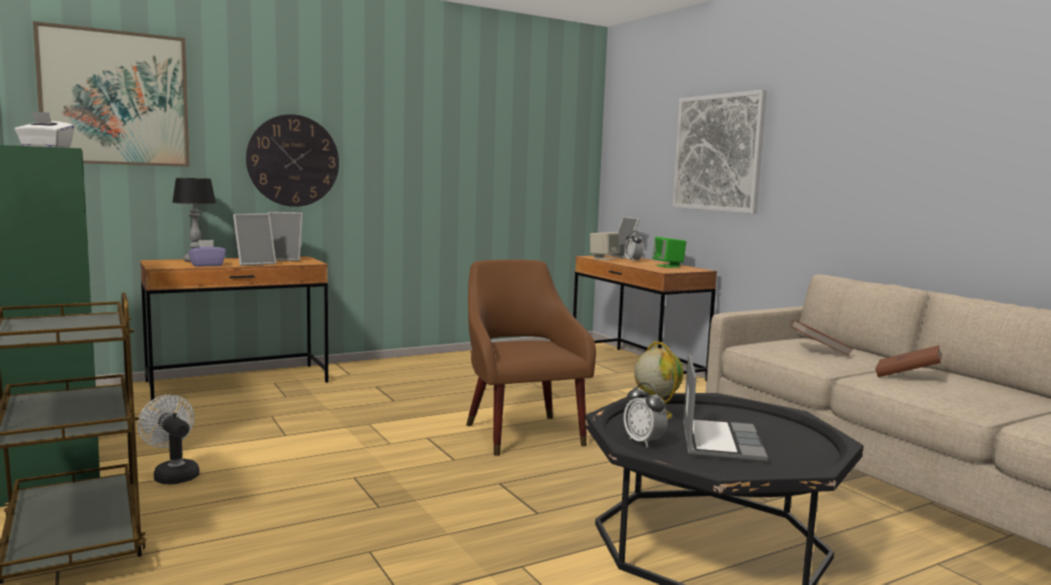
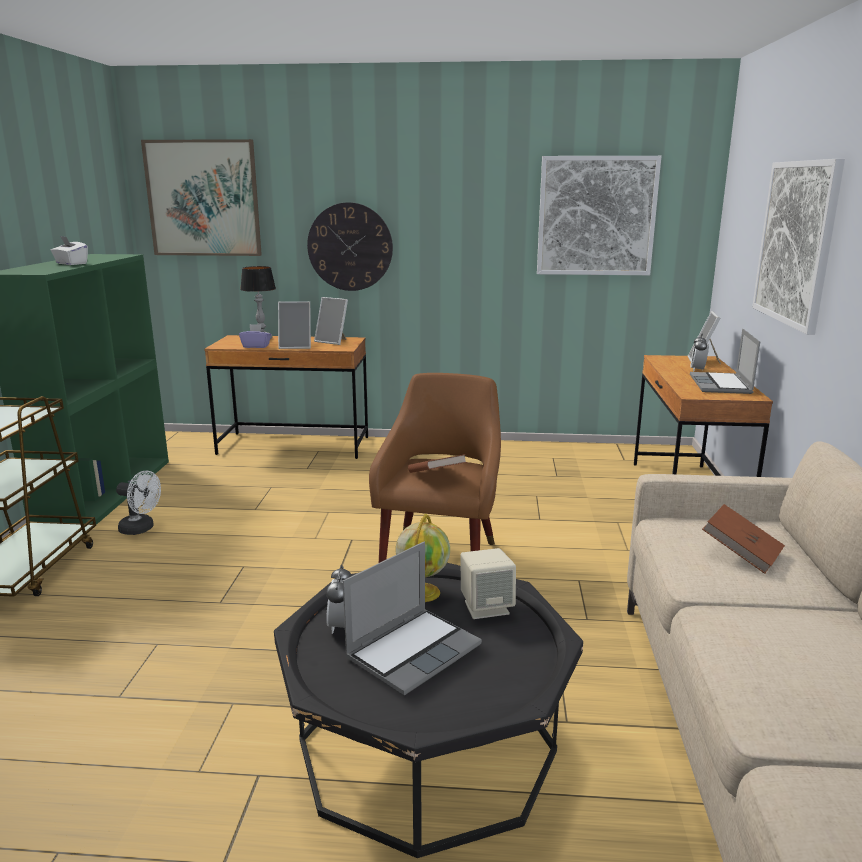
camera: 35 degrees right, 10 degrees up
white fan [138,395,199,484] -> white fan turned 120 degrees clockwise [116,471,161,535]
beige speaker [590,232,620,260] -> beige speaker moved to [460,548,516,619]
green speaker [652,237,686,268] -> laptop [690,329,760,394]
brown book [875,345,942,377] -> brown book moved to [408,454,467,473]
none -> picture [537,156,661,275]

